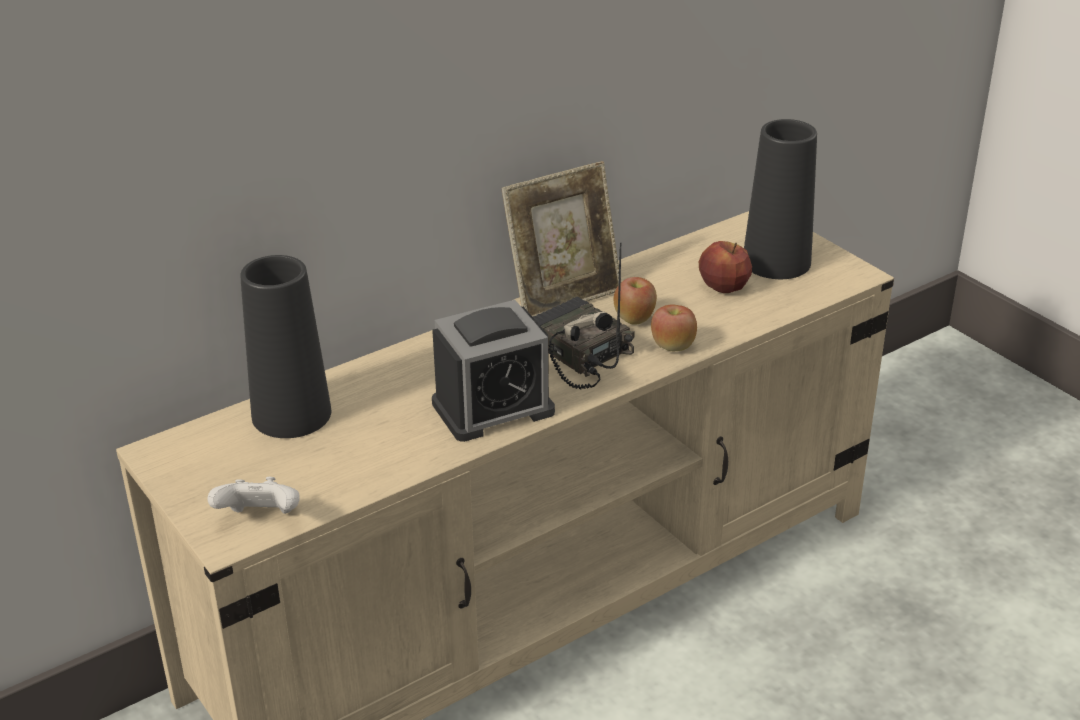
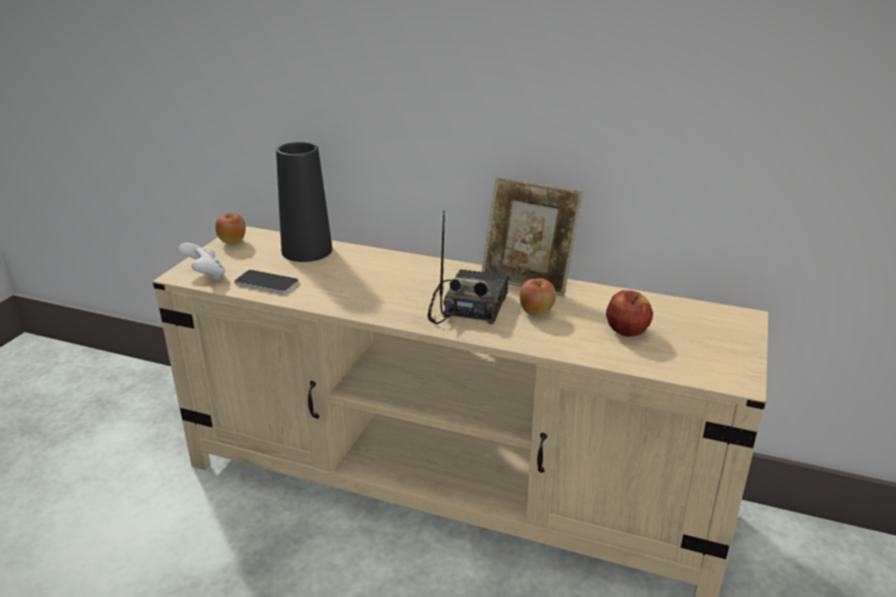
camera: 55 degrees right, 5 degrees down
alarm clock [432,300,555,442] -> none
apple [651,304,697,351] -> apple moved to [215,213,246,245]
black vase [744,119,817,279] -> none
none -> phone [234,270,299,294]

